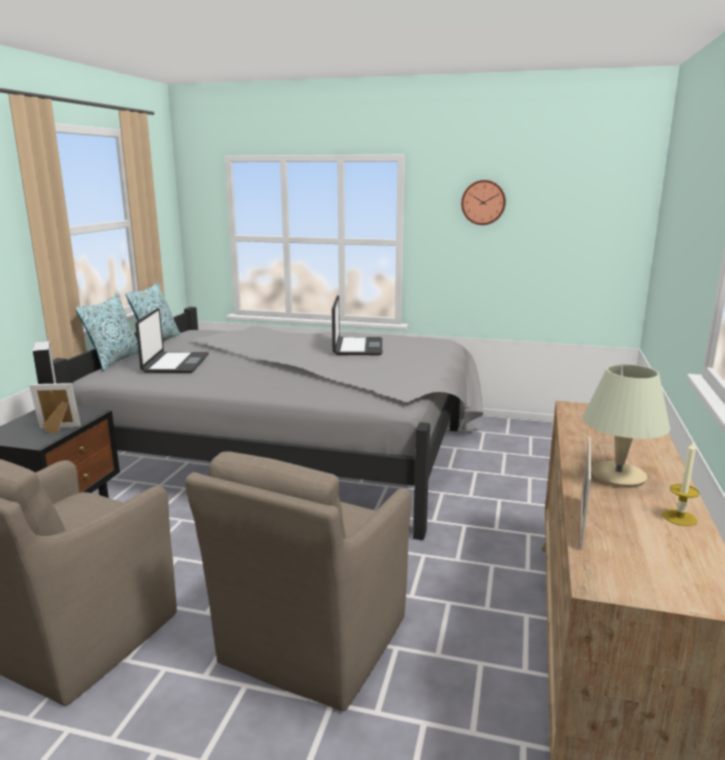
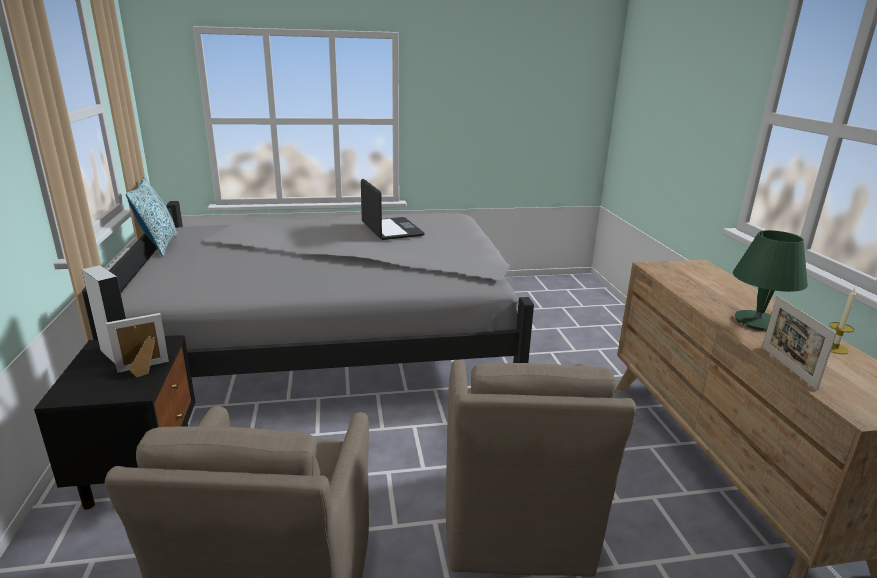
camera: 25 degrees left, 5 degrees up
pillow [75,294,139,371] -> none
laptop [135,308,209,373] -> none
wall clock [461,180,506,225] -> none
beige table lamp [583,364,670,488] -> green table lamp [733,230,808,331]

